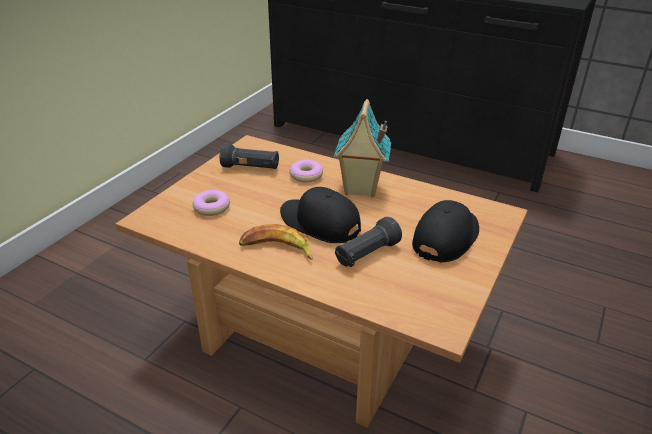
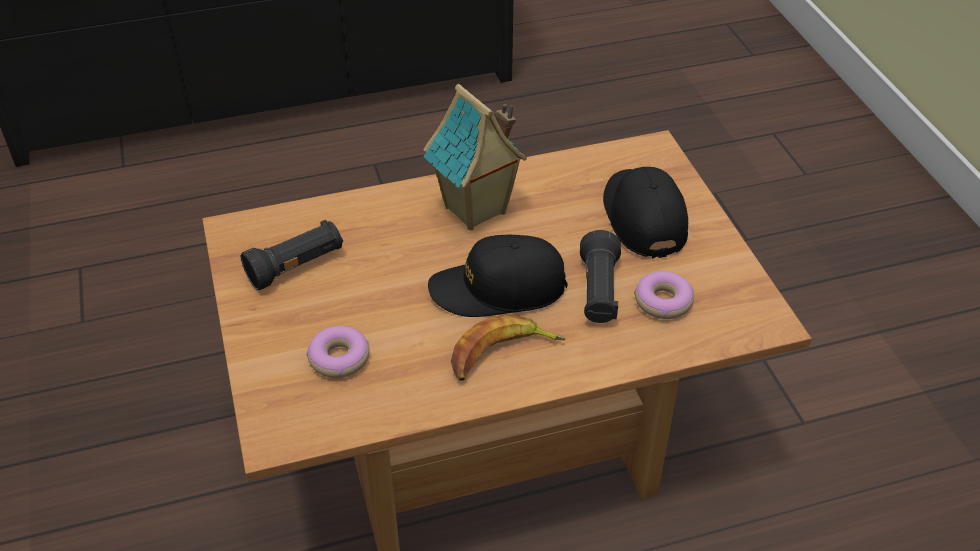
camera: 45 degrees left, 10 degrees up
donut [289,160,323,182] -> donut moved to [634,271,694,319]

